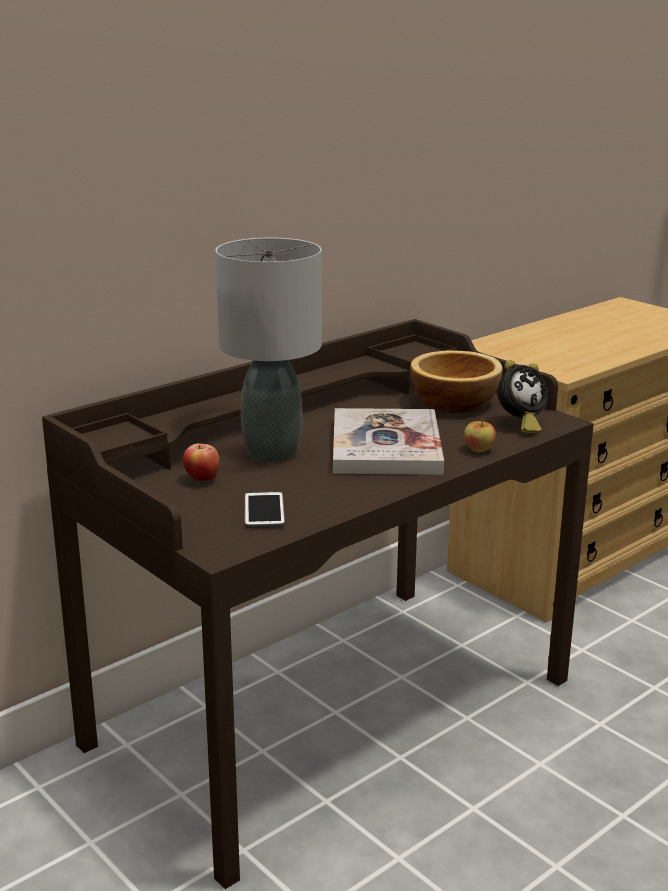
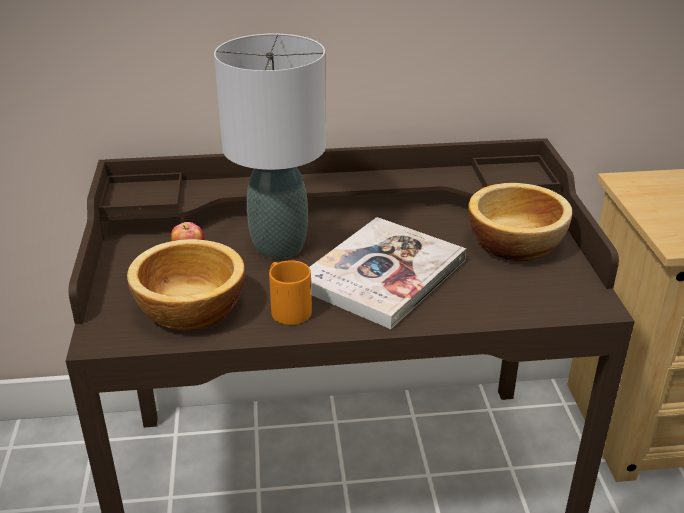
camera: 35 degrees right, 10 degrees up
phone [244,491,285,528] -> bowl [127,239,245,331]
apple [464,419,496,452] -> none
alarm clock [498,360,548,433] -> none
none -> orange mug [269,260,312,325]

